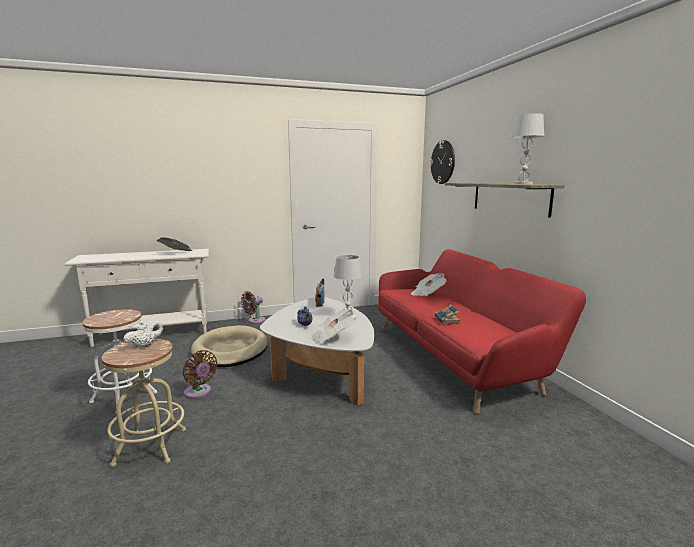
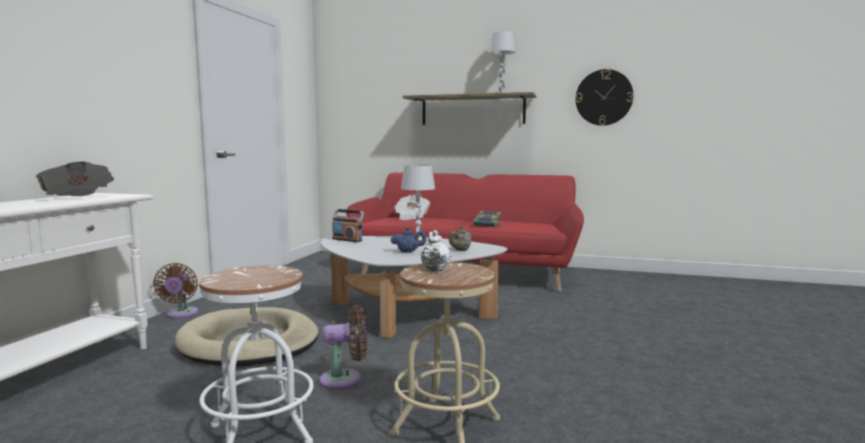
camera: 55 degrees left, 5 degrees down
newspaper [309,309,355,343] -> beige teapot [449,226,472,251]
wall clock [430,140,455,184] -> wall clock moved to [575,69,633,126]

